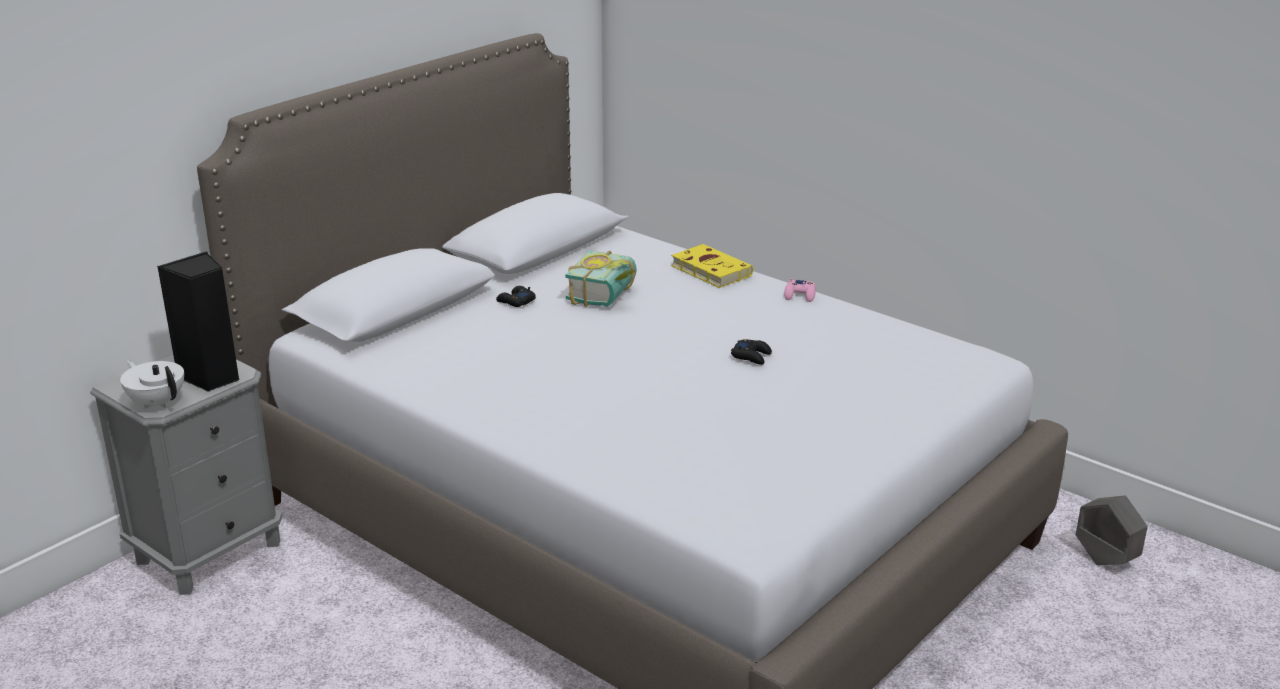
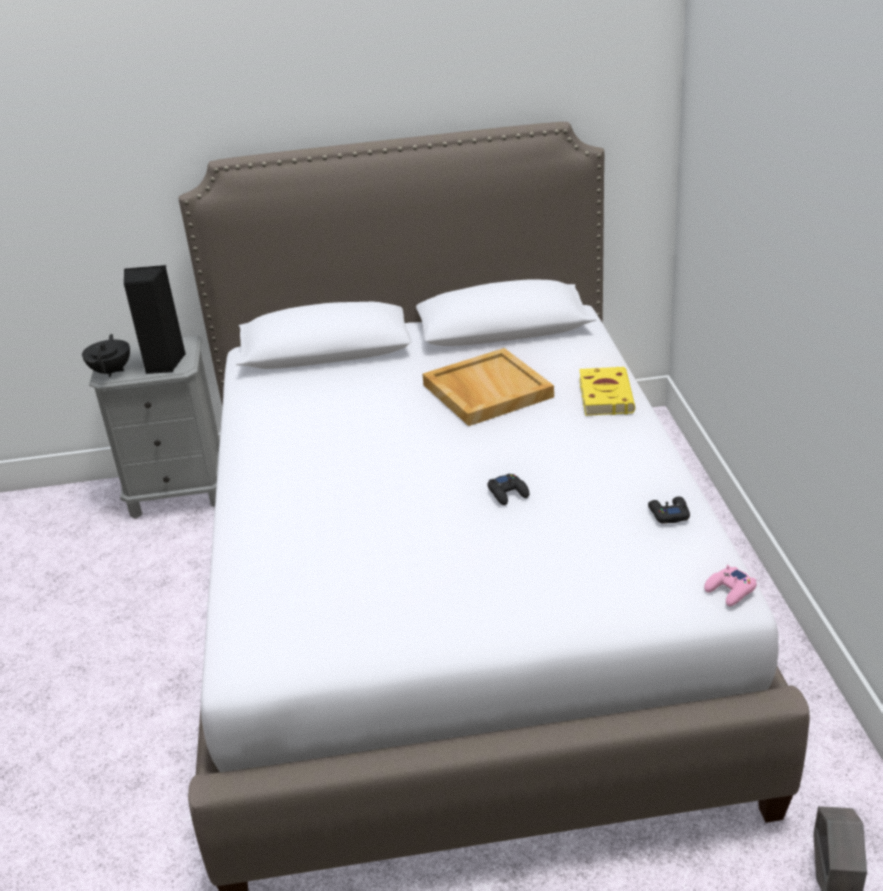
camera: 45 degrees right, 5 degrees up
white teapot [120,360,184,409] -> black teapot [82,334,130,377]
black game controller [496,286,536,307] -> black game controller moved to [648,497,690,524]
book [565,250,637,307] -> beige tray [422,348,554,426]
pink game controller [784,278,816,302] -> pink game controller moved to [704,565,757,606]

